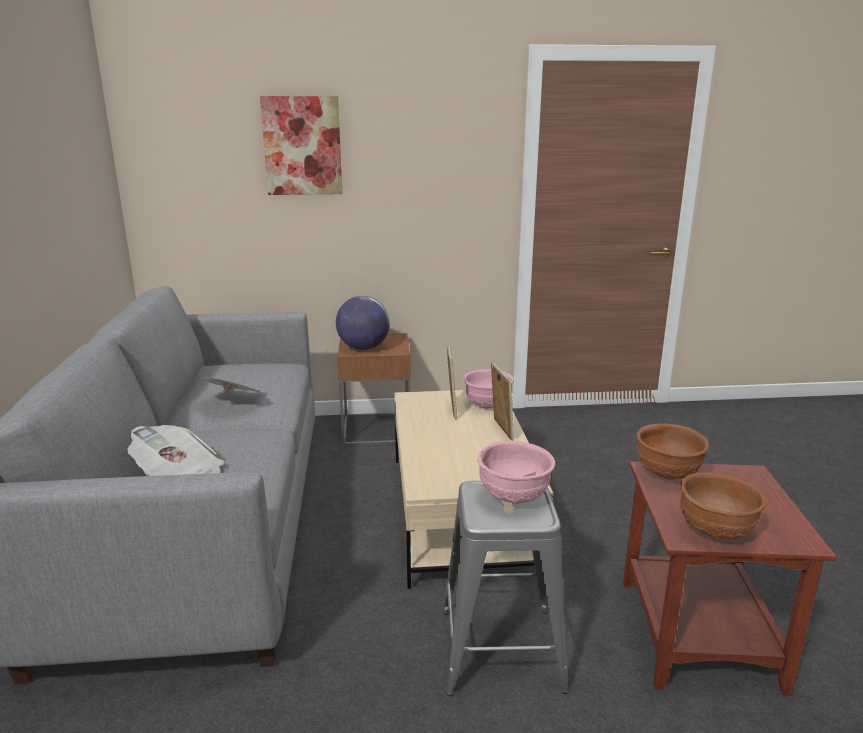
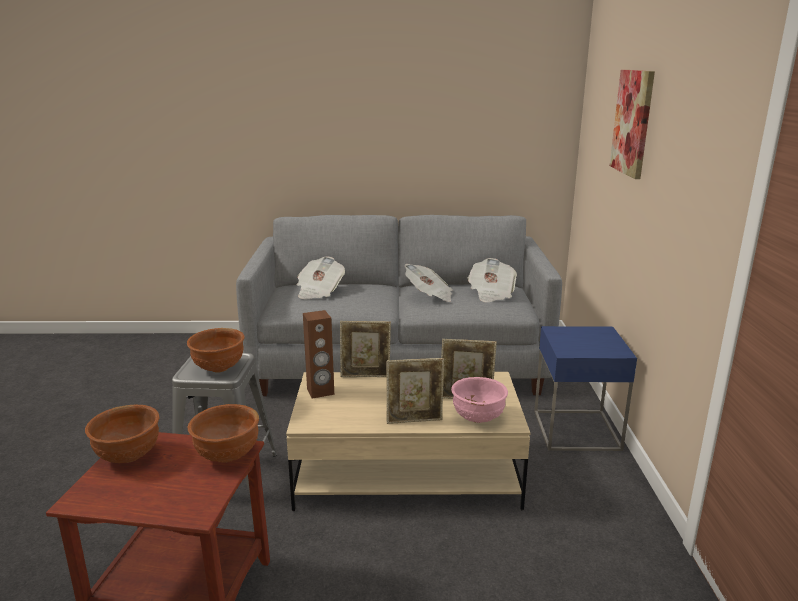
camera: 95 degrees right, 0 degrees up
globe [336,296,390,350] -> none
brown side table [337,333,410,445] -> blue side table [534,326,637,451]
pink bowl [477,441,555,504] -> brown bowl [187,328,245,372]
none -> brown speaker [303,310,334,399]
none -> picture frame [340,321,391,377]
none -> newspaper [467,258,517,302]

